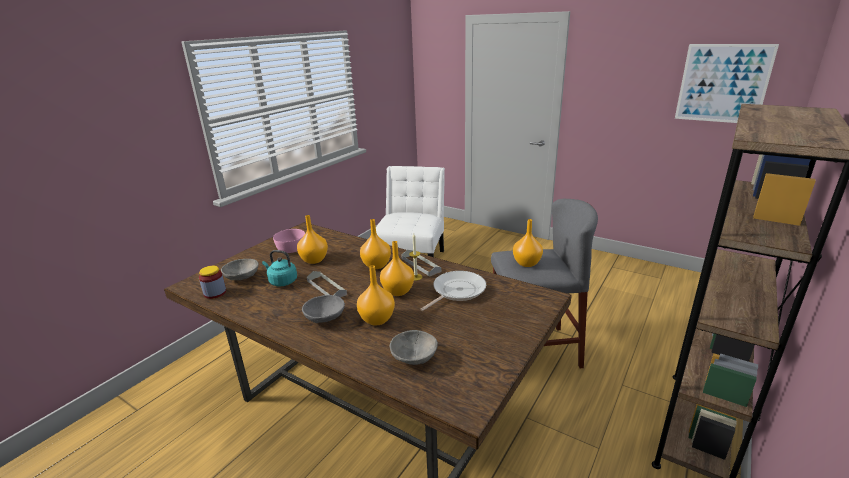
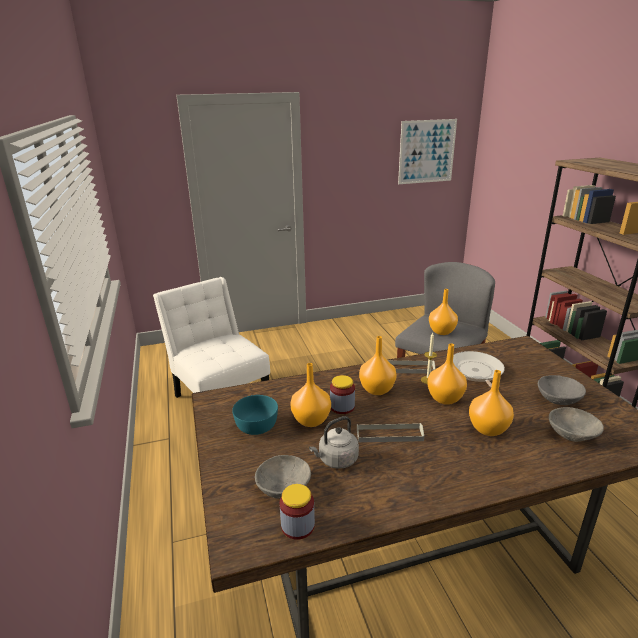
camera: 50 degrees left, 0 degrees up
turquoise kettle [262,250,297,287] -> grey kettle [309,416,359,469]
pink bowl [273,229,305,253] -> turquoise bowl [232,395,278,435]
grey bowl [302,295,345,323] -> grey bowl moved to [538,375,586,405]
none -> jar [330,375,355,414]

